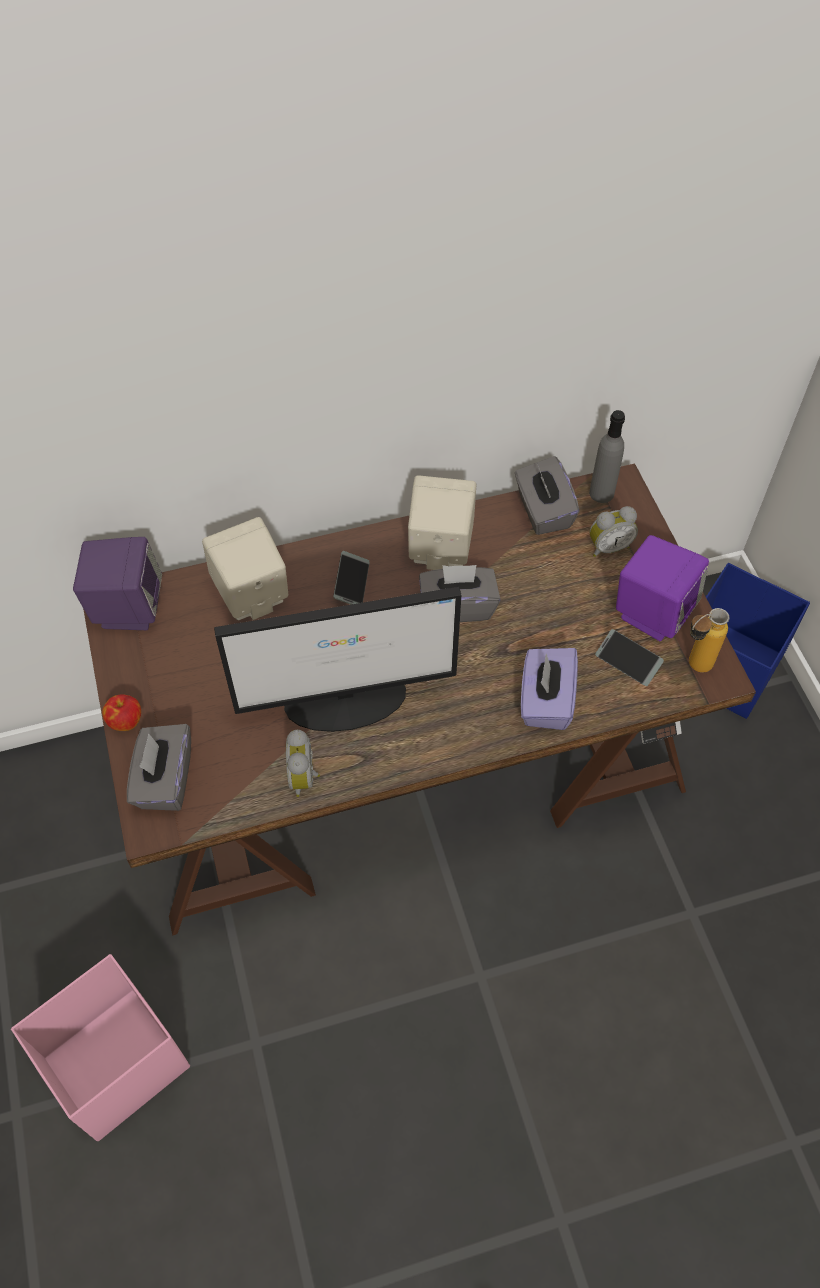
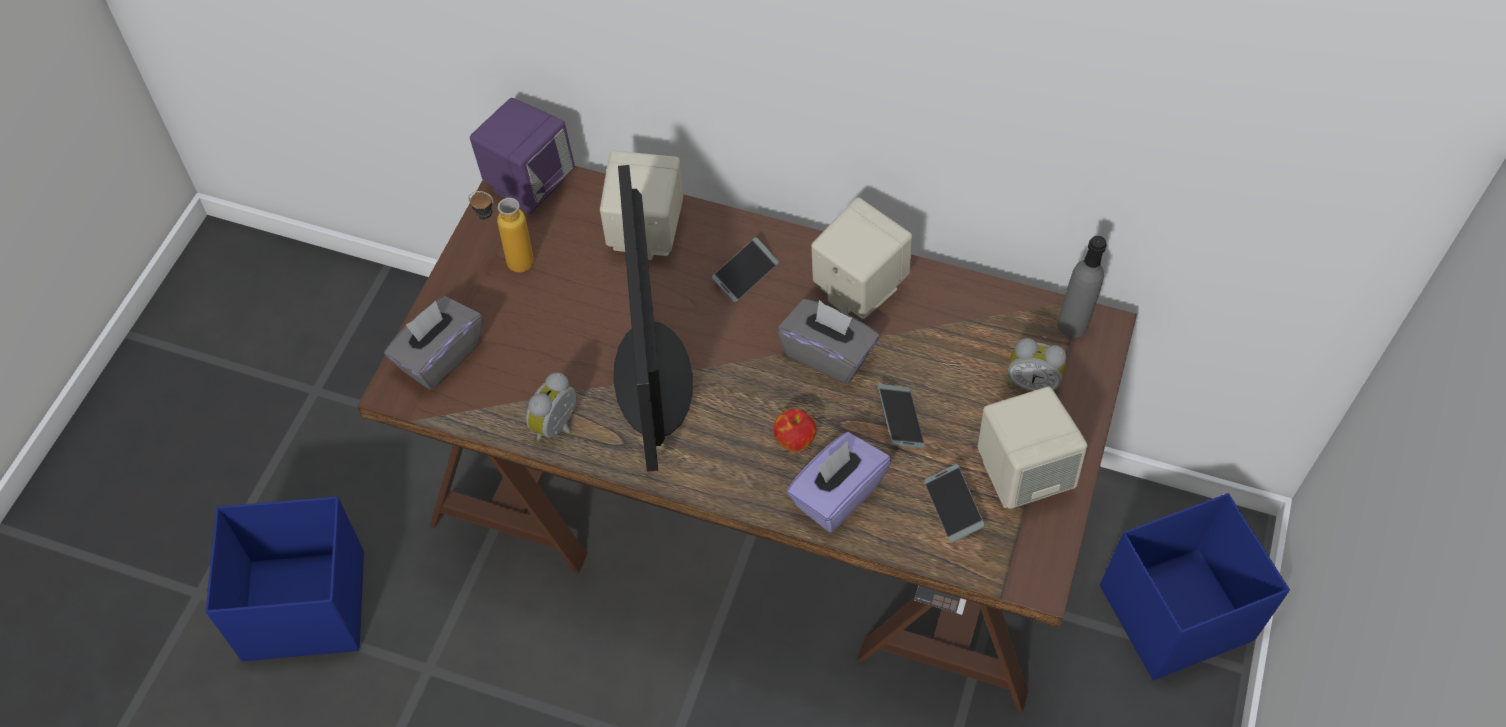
camera: 35 degrees right, 0 degrees up
pink storage box [11,954,190,1141] -> blue storage box [205,497,364,661]
apple [102,694,141,731] -> apple moved to [773,409,816,452]
monitor [214,587,461,732] -> monitor turned 60 degrees clockwise [613,165,693,472]
grey tissue box [515,456,580,535] -> none
purple speaker [616,535,709,641] -> beige speaker [977,387,1087,509]
bottle [689,608,729,672] -> bottle moved to [468,191,534,272]
none -> phone [878,384,924,448]

